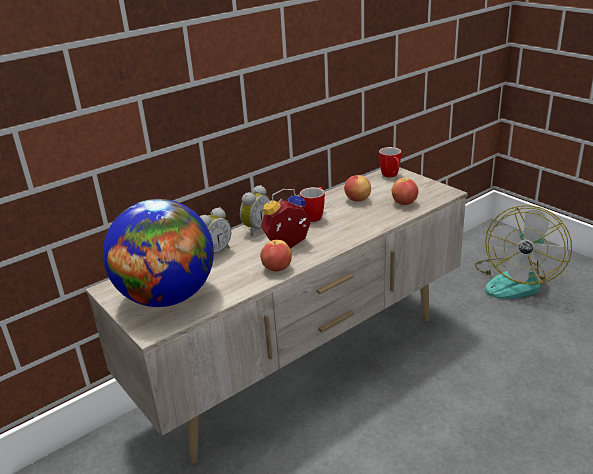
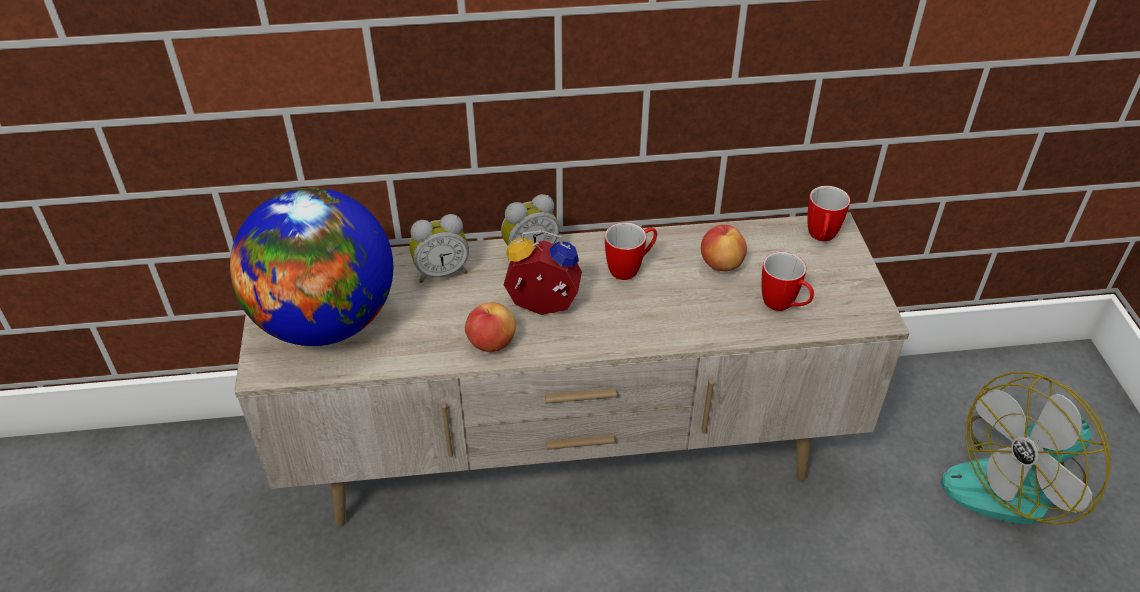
camera: 30 degrees right, 15 degrees up
apple [392,178,418,205] -> mug [762,252,814,311]

